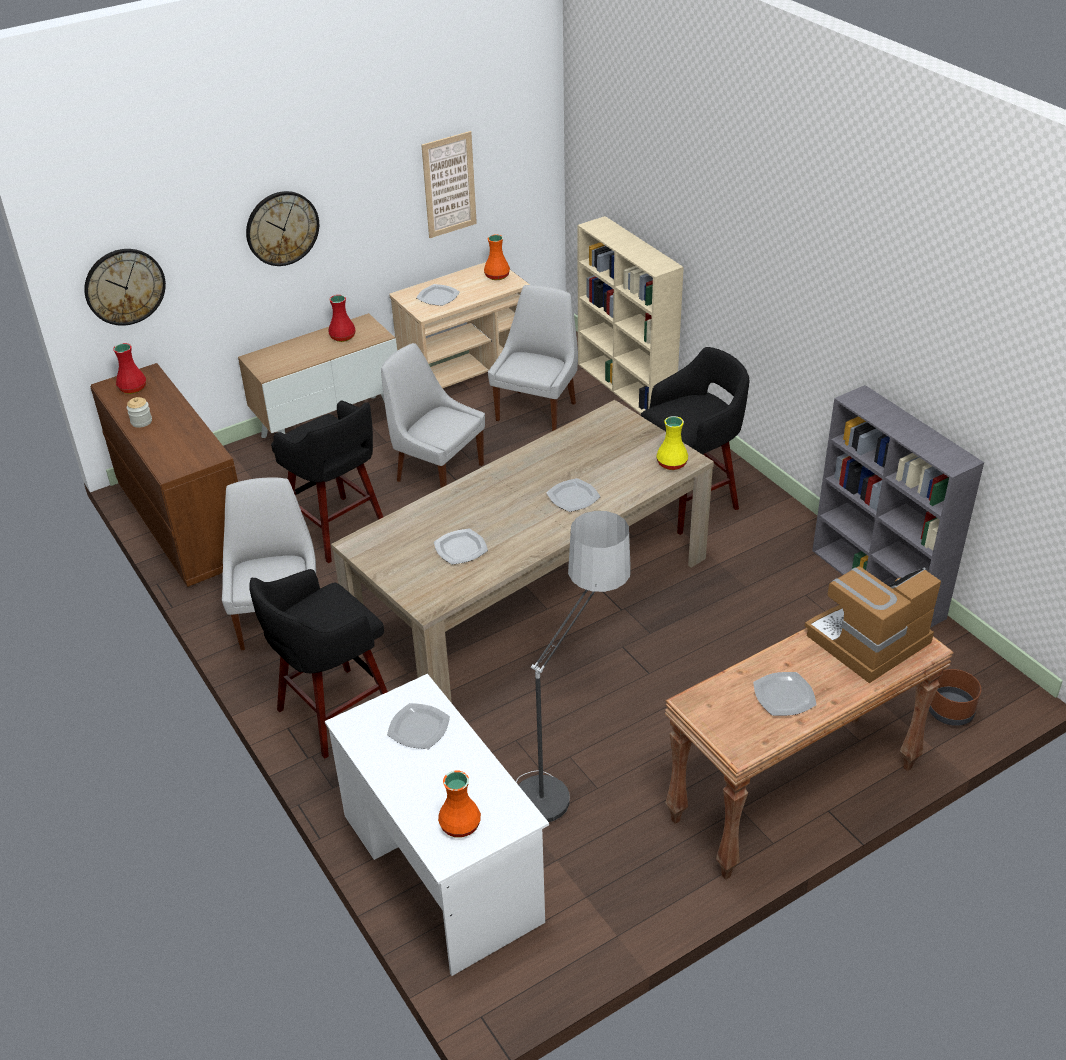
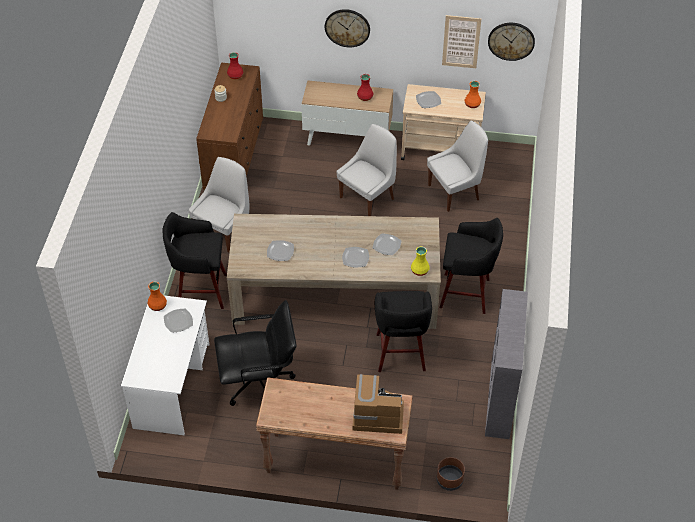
camera: 40 degrees right, 10 degrees up
wall clock [84,249,166,326] -> wall clock moved to [488,23,535,61]
black stool [271,400,383,563] -> black stool moved to [375,291,432,372]
white chair [381,343,485,488] -> white chair turned 60 degrees clockwise [337,124,397,216]
orange vase [438,771,481,837] -> orange vase moved to [148,281,167,311]
floor lamp [516,511,631,822] -> black office chair [214,300,297,406]
beige bookcase [577,216,684,414] -> none
plate [753,672,816,716] -> plate moved to [373,233,401,255]

